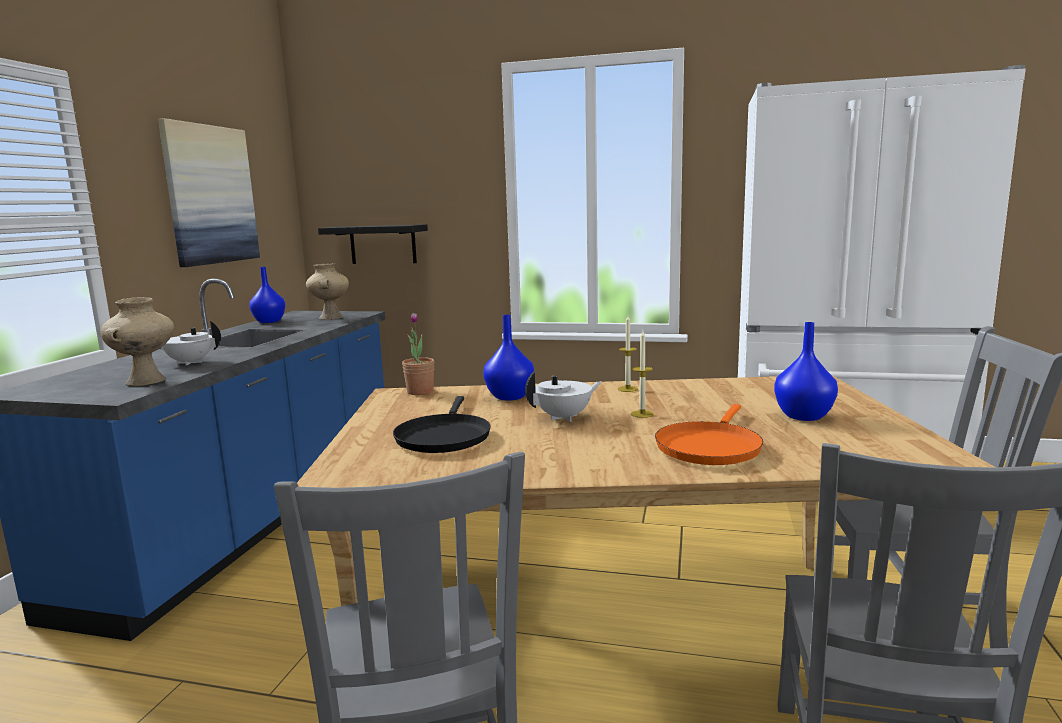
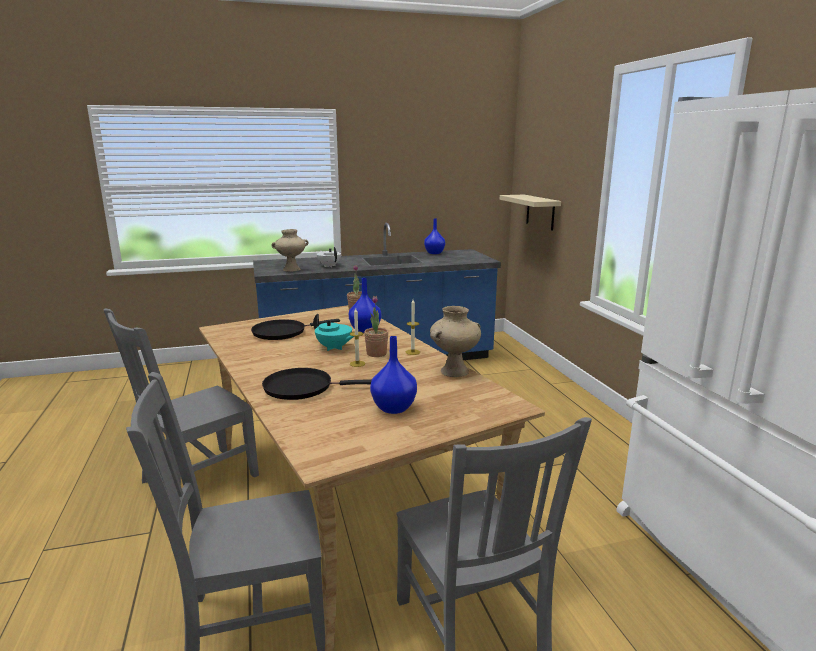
camera: 60 degrees right, 5 degrees up
picture [158,118,260,267] -> none
beige vase [306,264,349,320] -> beige vase moved to [430,306,481,377]
black shelf [318,224,428,264] -> beige shelf [500,195,561,230]
white teapot [525,372,602,422] -> turquoise teapot [313,314,354,351]
orange frying pan [655,404,763,465] -> black frying pan [262,368,372,400]
none -> potted plant [364,296,388,357]

